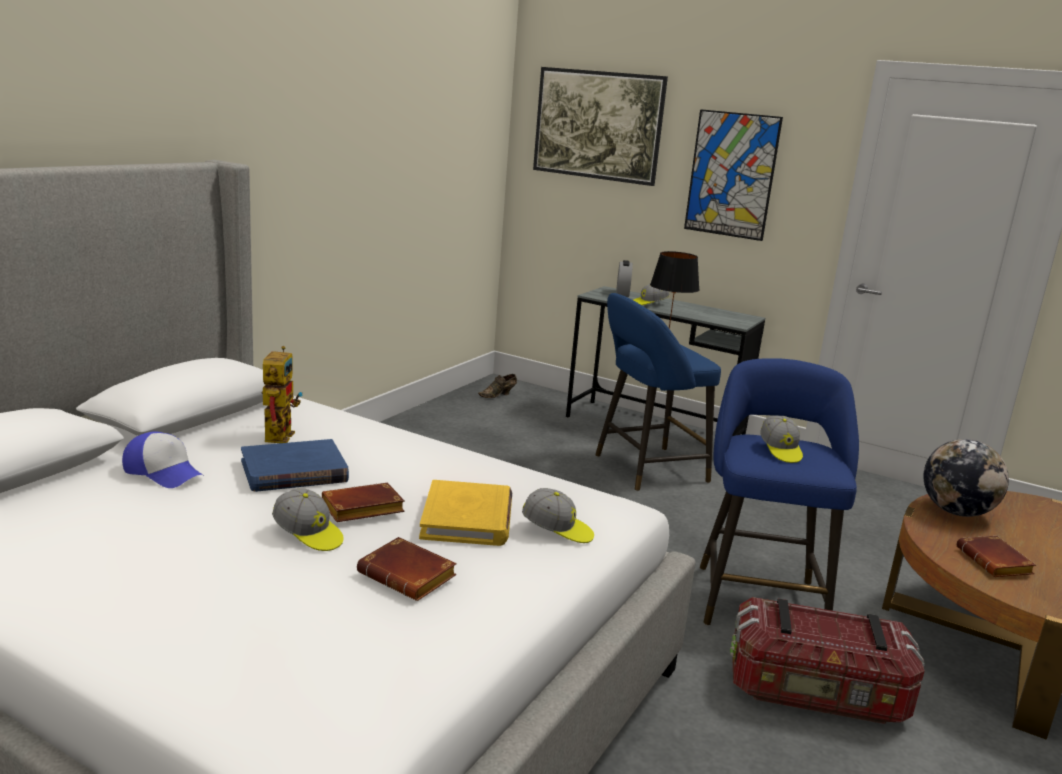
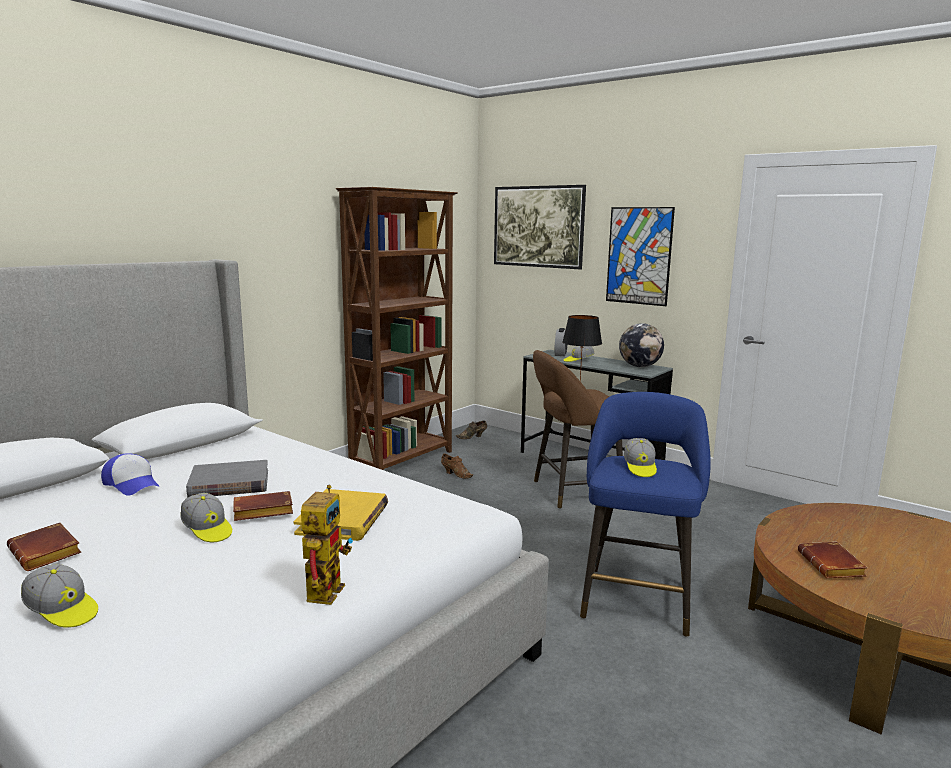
camera: 10 degrees right, 5 degrees down
blue book [241,439,349,492] -> grey book [186,460,268,497]
toy robot [261,346,302,443] -> toy robot moved to [301,484,353,605]
brown book [357,537,457,601] -> brown book moved to [7,522,81,571]
cap [522,488,594,543] -> cap moved to [21,564,98,628]
blue stool [595,293,721,491] -> brown stool [533,350,623,509]
storage box [730,597,925,724] -> none
globe [923,439,1009,517] -> globe moved to [619,323,664,367]
none -> brown bookcase [336,187,458,470]
none -> brown shoe [441,454,473,479]

